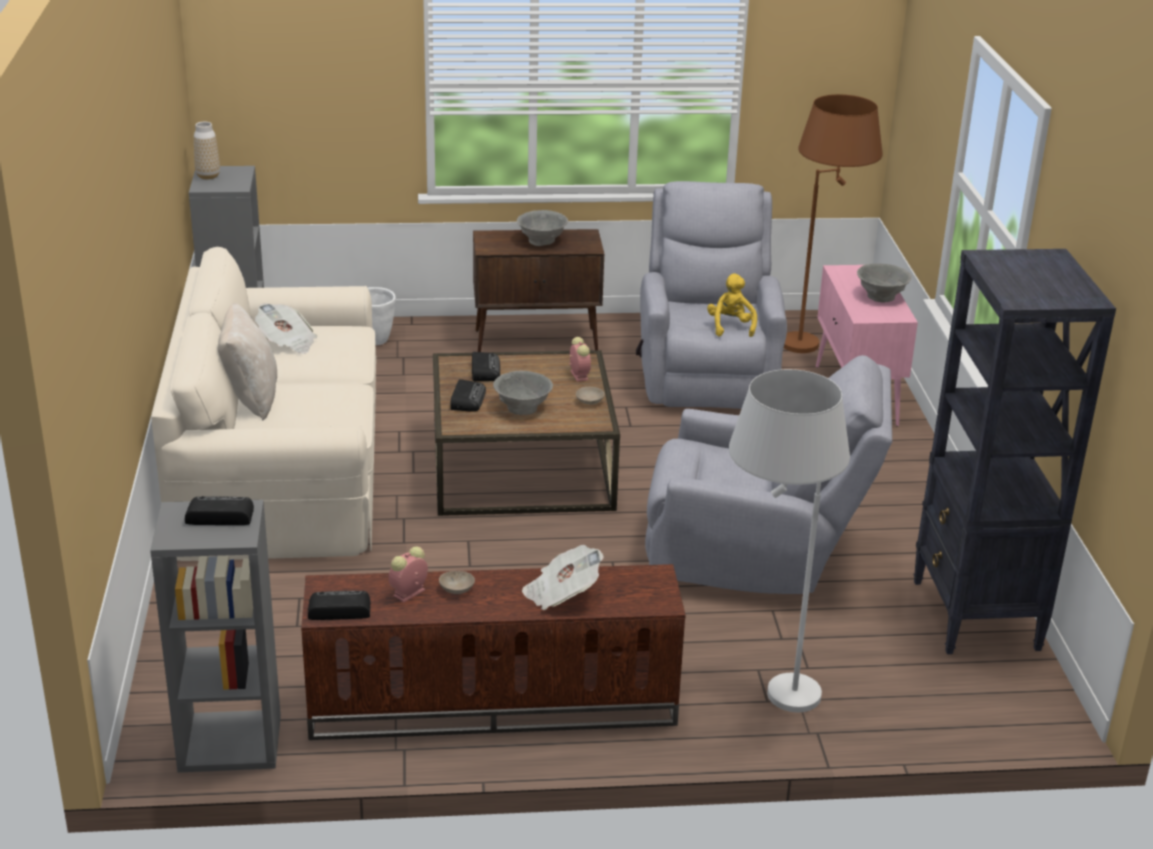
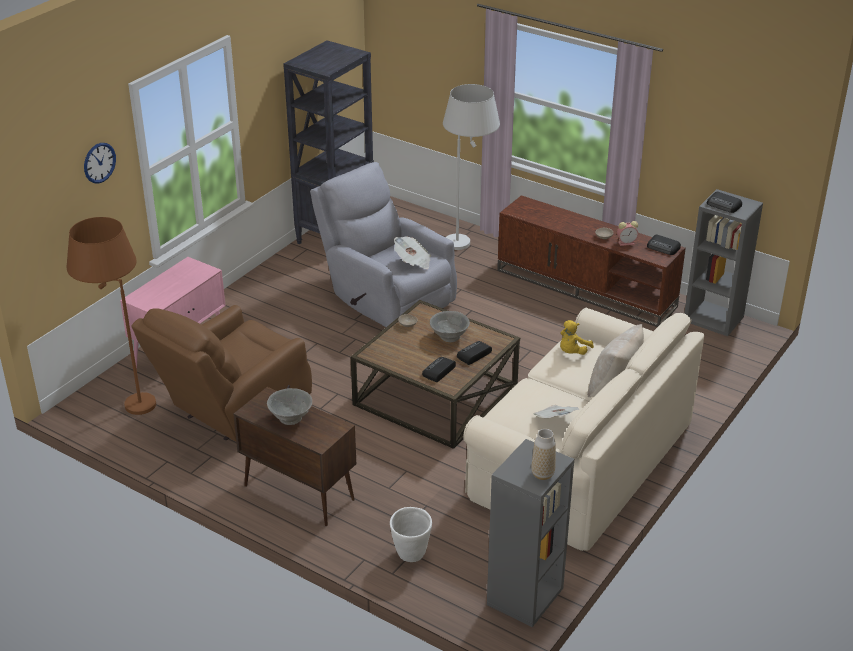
camera: 140 degrees left, 5 degrees up
newspaper [522,545,604,610] -> newspaper moved to [394,237,431,269]
alarm clock [569,337,591,382] -> none
grey armchair [636,181,787,409] -> brown armchair [131,305,312,442]
yellow plush toy [707,274,757,337] -> yellow plush toy moved to [560,320,594,355]
grey bowl [857,264,911,303] -> none
none -> wall clock [84,143,116,184]

